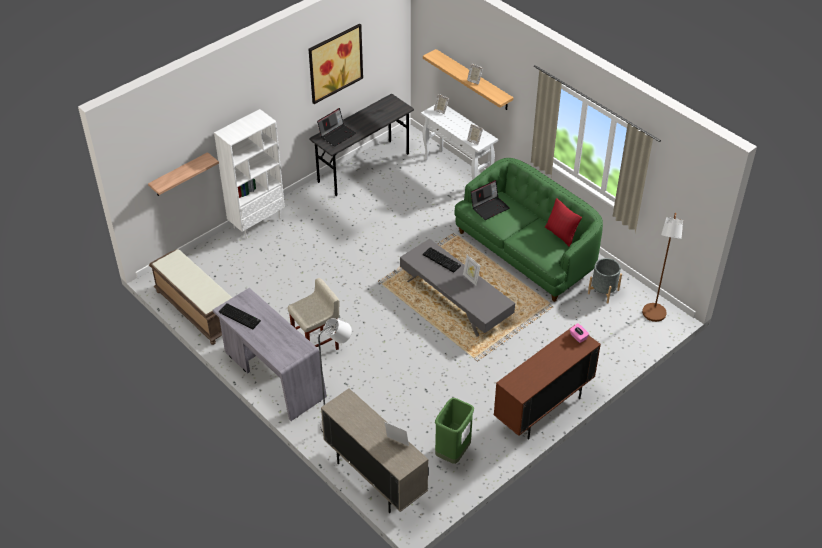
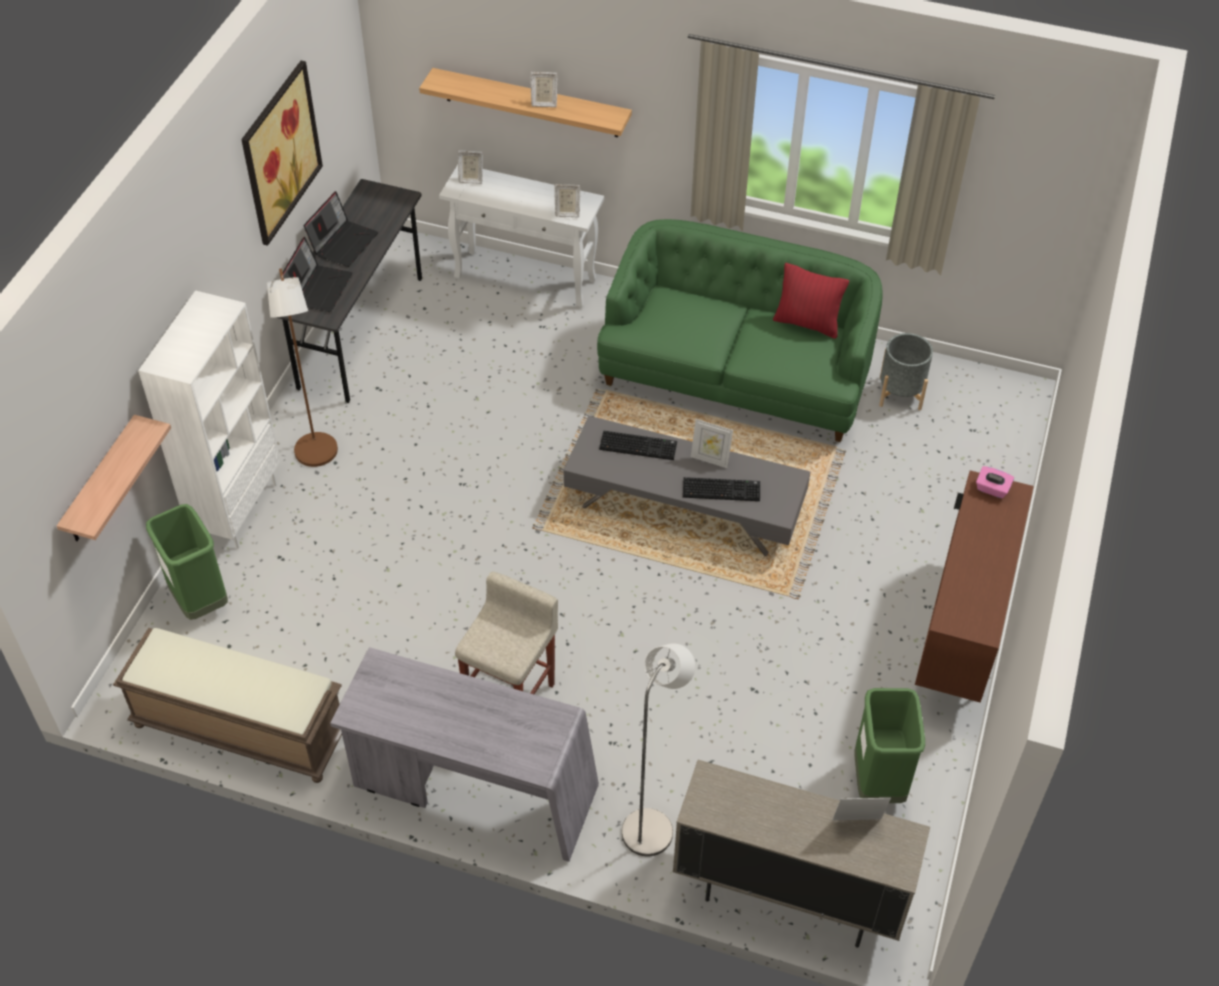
camera: 30 degrees left, 5 degrees up
keyboard [219,303,261,330] -> keyboard moved to [683,477,760,501]
laptop [471,180,510,220] -> laptop moved to [304,191,378,267]
brown floor lamp [642,213,683,322] -> brown floor lamp moved to [267,268,338,467]
none -> green trash can [146,504,228,620]

